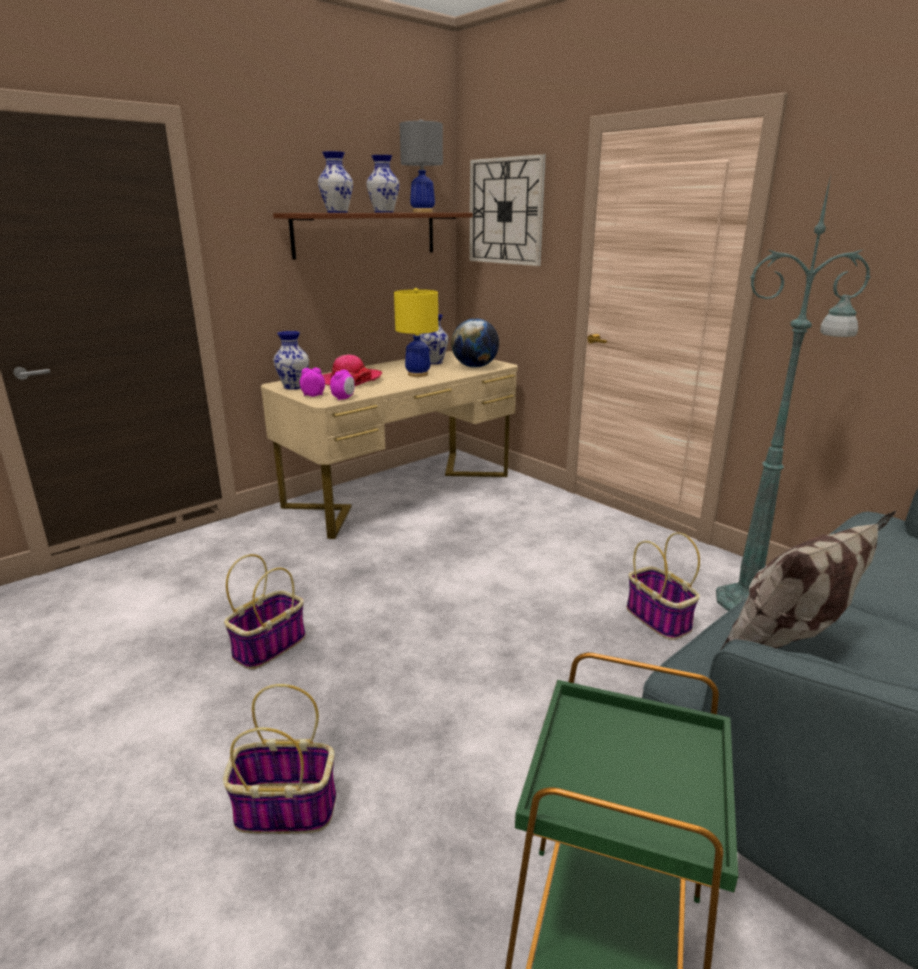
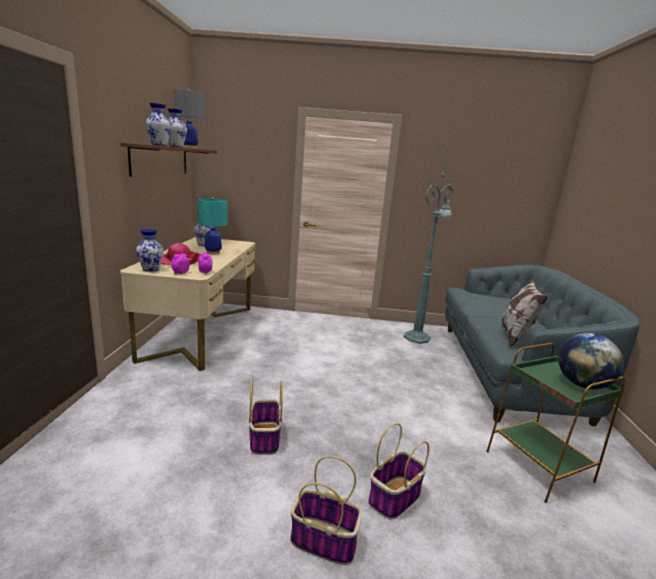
camera: 45 degrees left, 5 degrees down
yellow table lamp [394,288,438,377] -> turquoise table lamp [198,197,228,254]
globe [451,318,499,368] -> globe moved to [558,333,624,389]
wall clock [470,154,546,266] -> none
basket [627,532,700,640] -> basket moved to [290,456,362,565]

